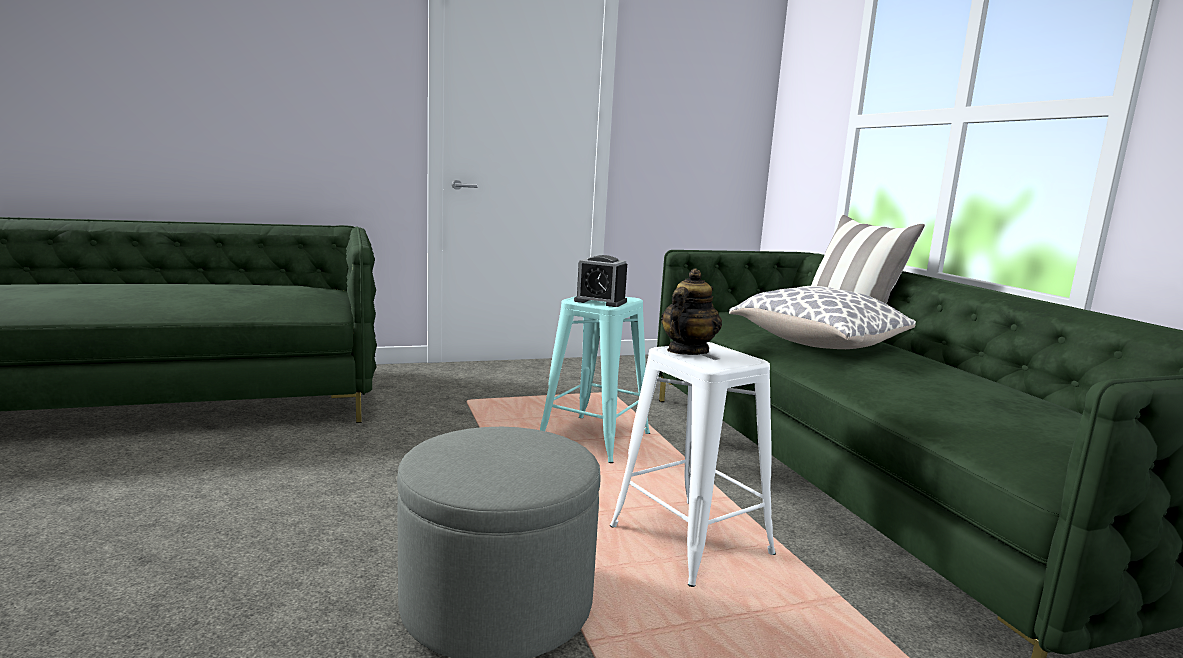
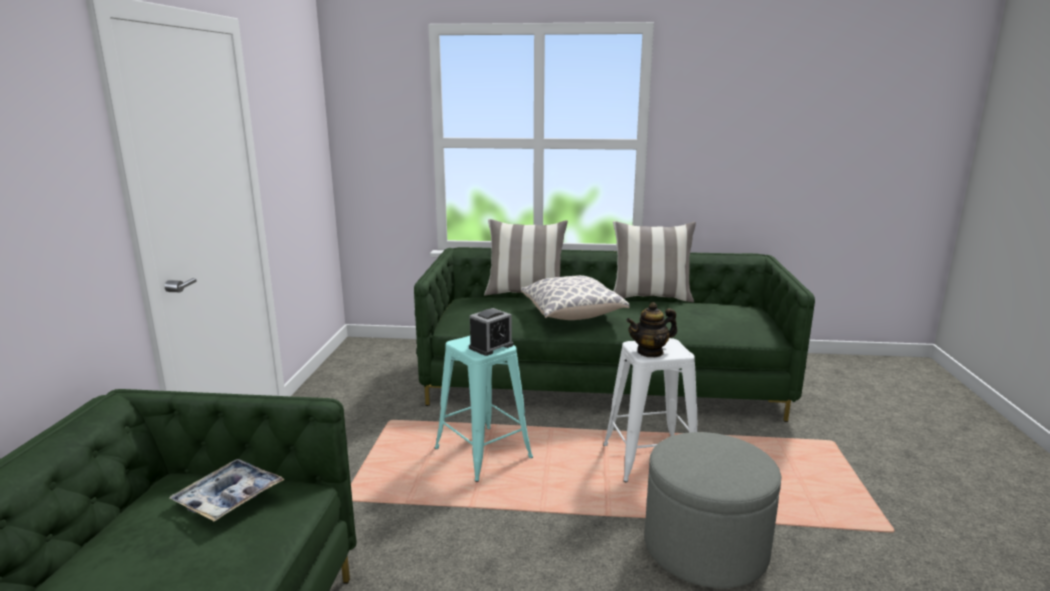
camera: 65 degrees left, 5 degrees up
teapot [661,268,722,355] -> teapot turned 75 degrees counterclockwise [626,302,677,357]
none -> tray [169,459,285,521]
none -> pillow [613,221,696,302]

